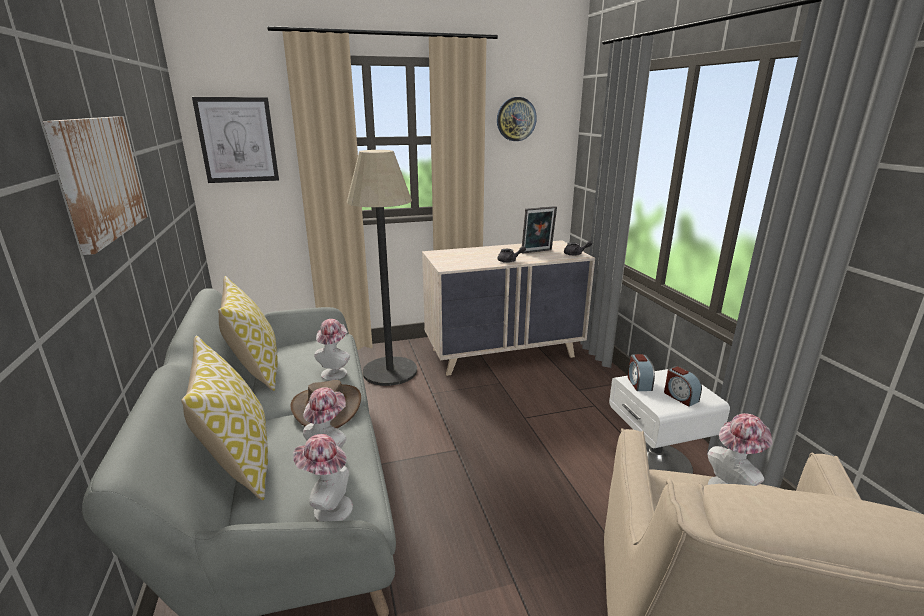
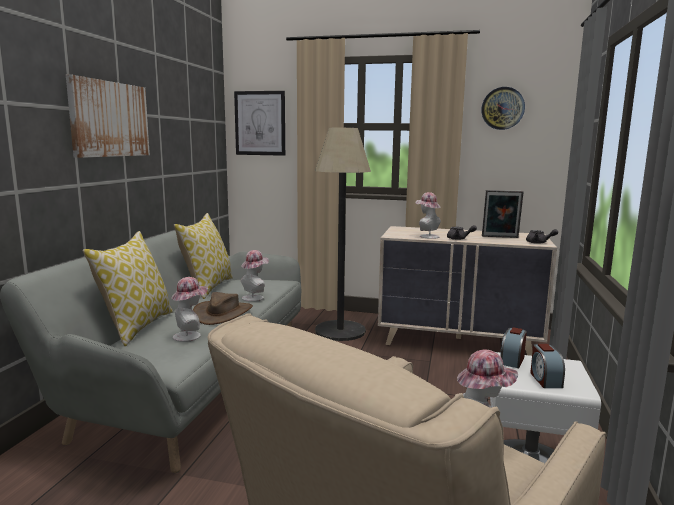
camera: 30 degrees right, 10 degrees down
hat [293,434,353,522] -> hat moved to [416,192,441,239]

